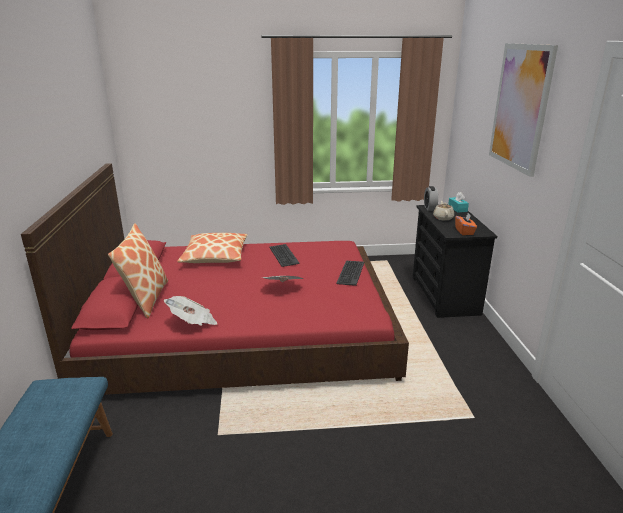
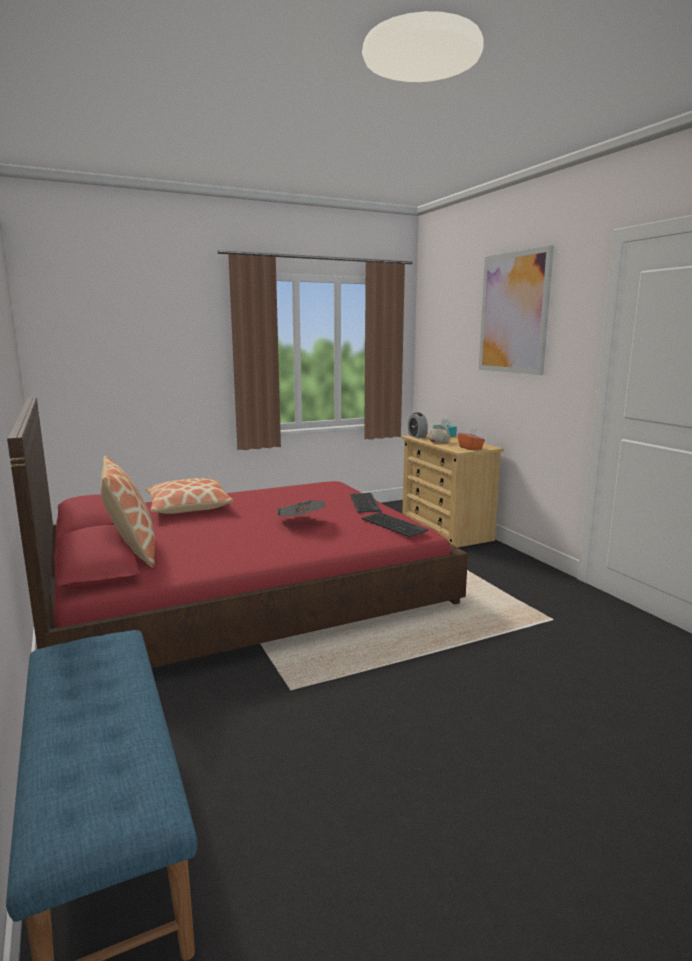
camera: 20 degrees left, 10 degrees down
newspaper [164,296,218,326] -> none
keyboard [269,244,300,267] -> keyboard moved to [362,512,428,537]
black dresser [413,205,497,318] -> beige dresser [401,434,504,548]

